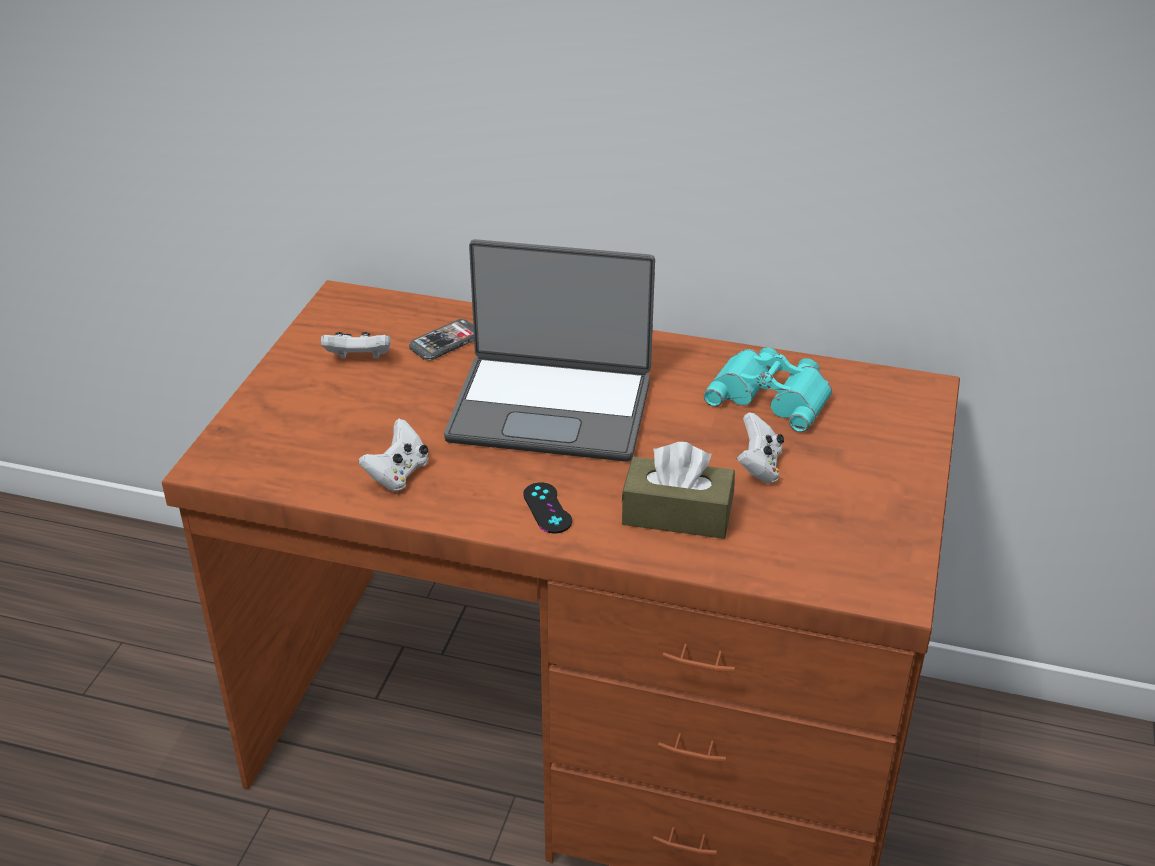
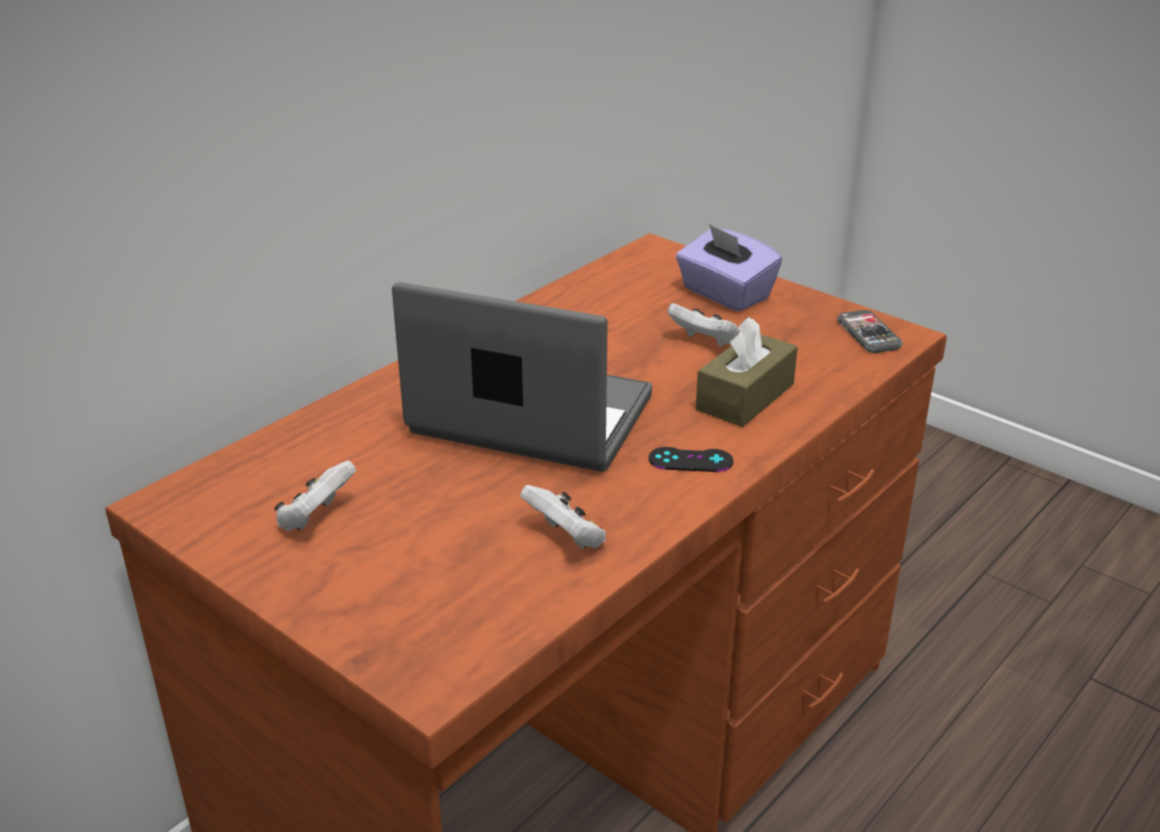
camera: 65 degrees left, 5 degrees down
phone [409,319,474,360] -> phone moved to [837,310,903,353]
laptop [444,239,655,462] -> laptop turned 105 degrees counterclockwise [392,282,652,472]
turquoise binoculars [703,347,832,432] -> none
none -> purple tissue box [676,224,782,312]

